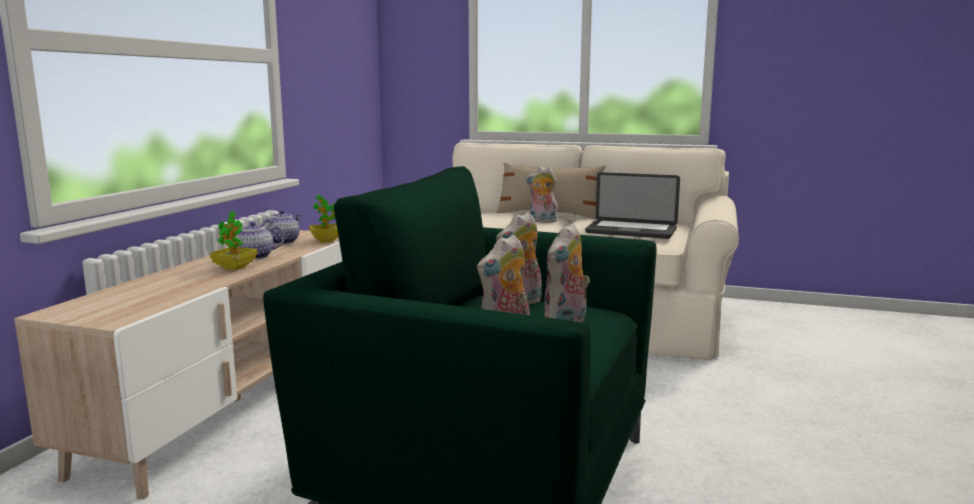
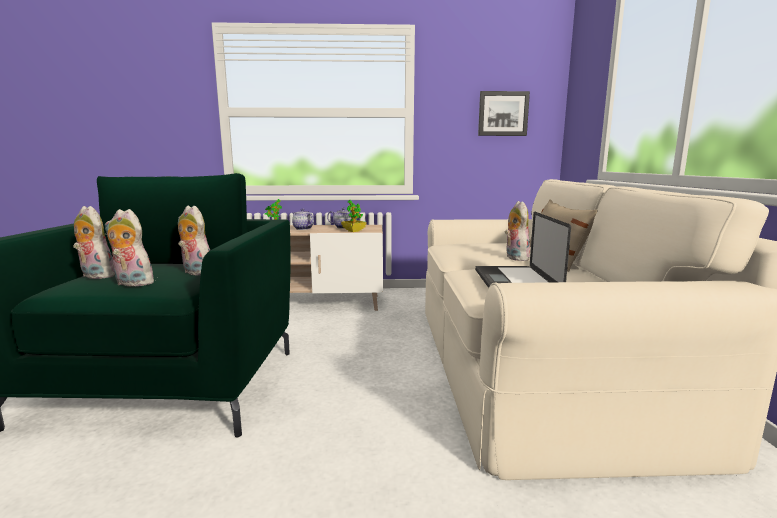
camera: 70 degrees right, 0 degrees up
none -> picture [478,91,530,136]

